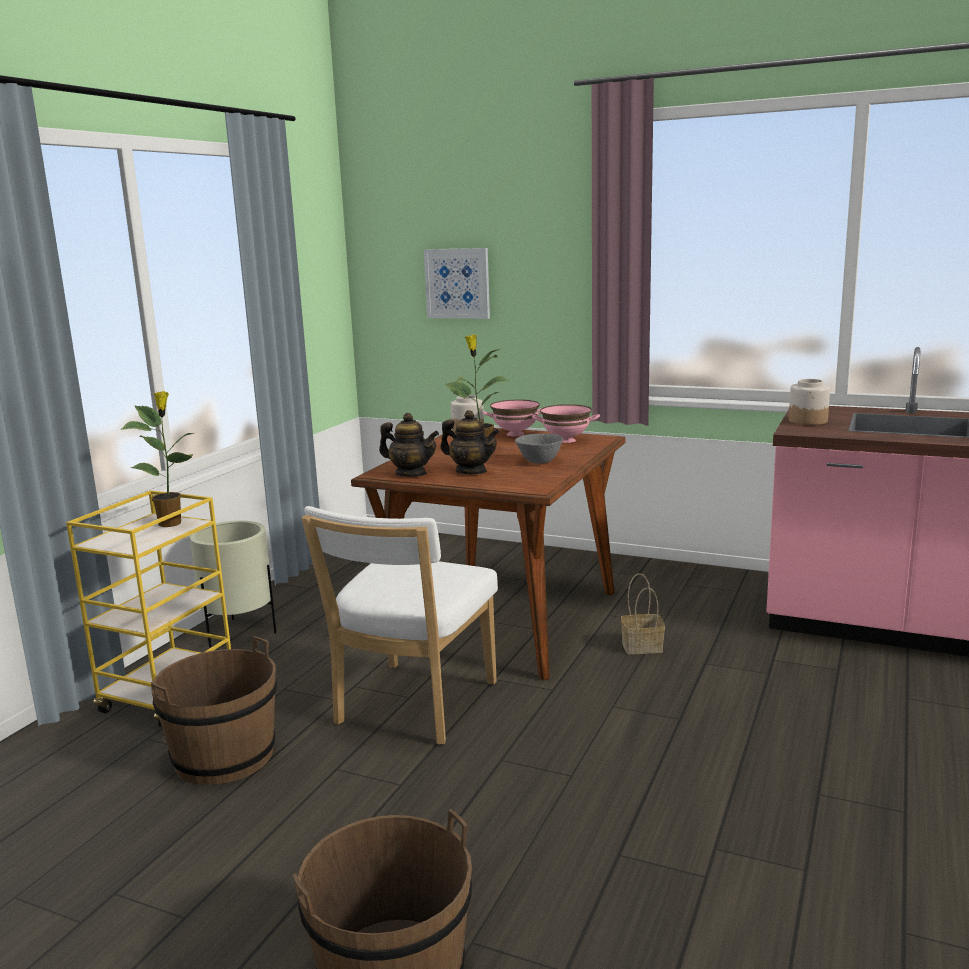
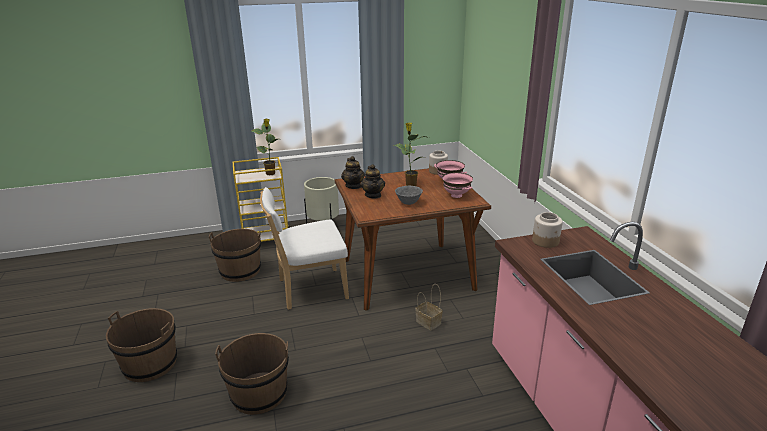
camera: 50 degrees right, 10 degrees up
picture [424,248,490,319] -> none
none -> brown bucket [215,333,289,415]

